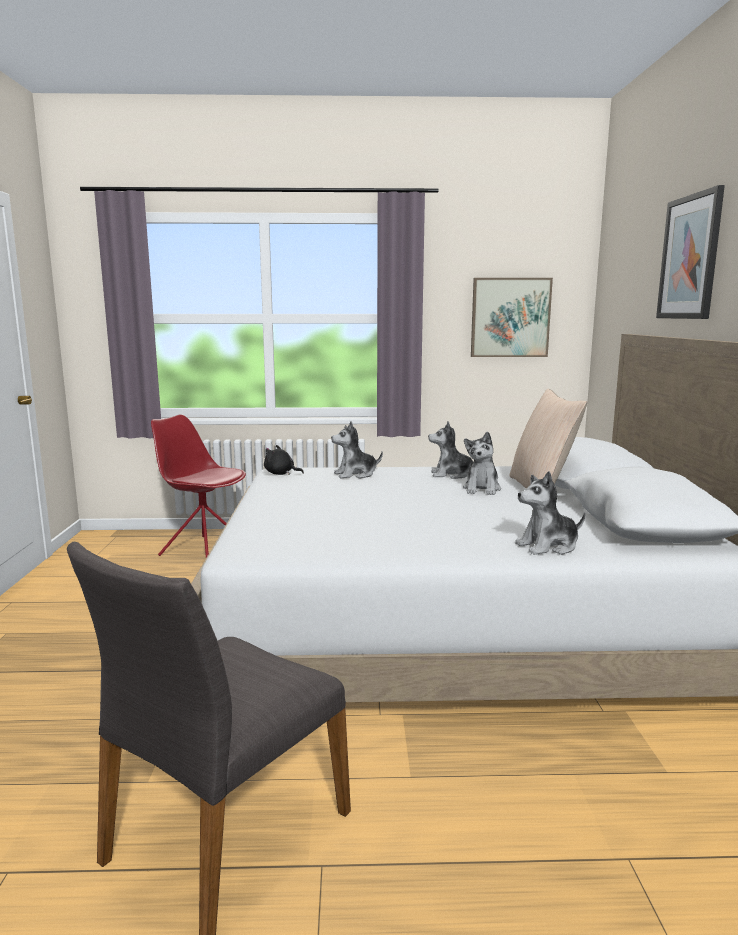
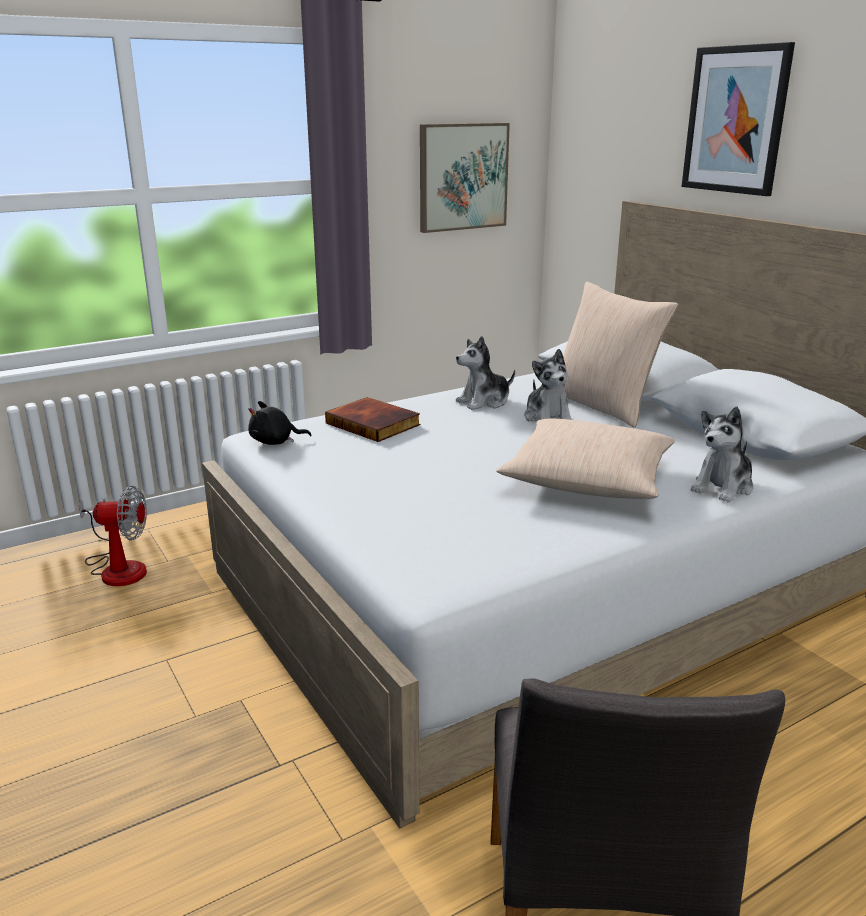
camera: 30 degrees left, 10 degrees up
red chair [151,414,246,558] -> fan [78,486,147,586]
plush toy [331,422,383,479] -> book [325,397,420,442]
none -> beige pillow [496,419,675,499]

